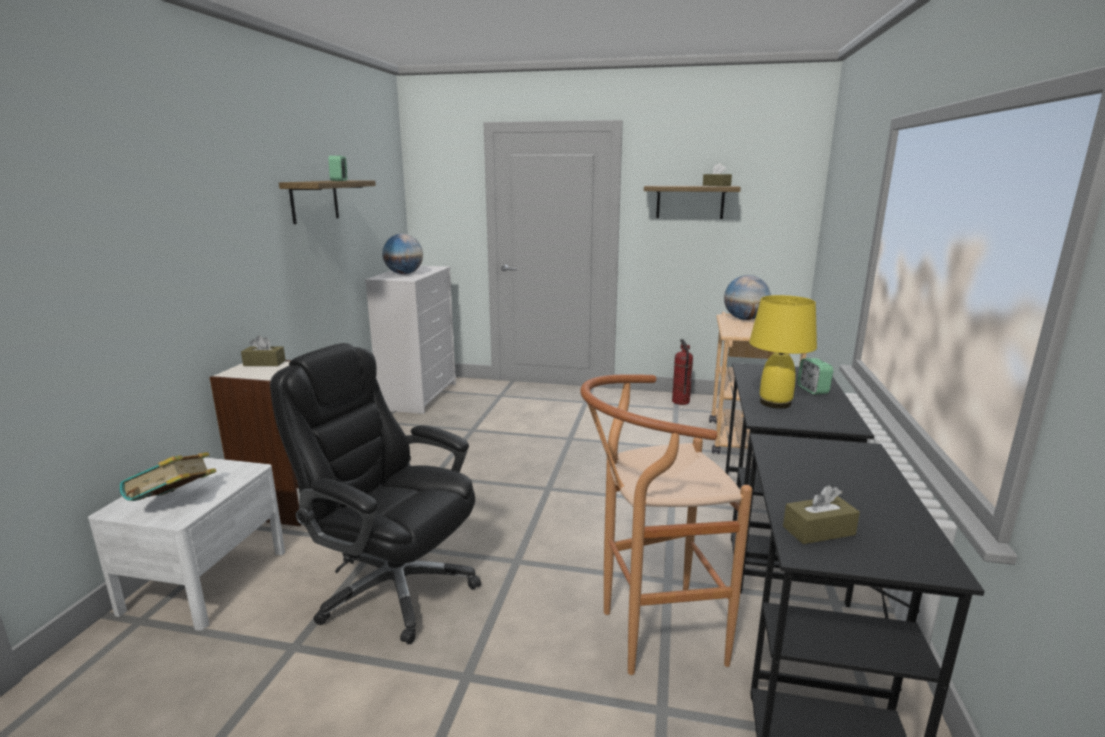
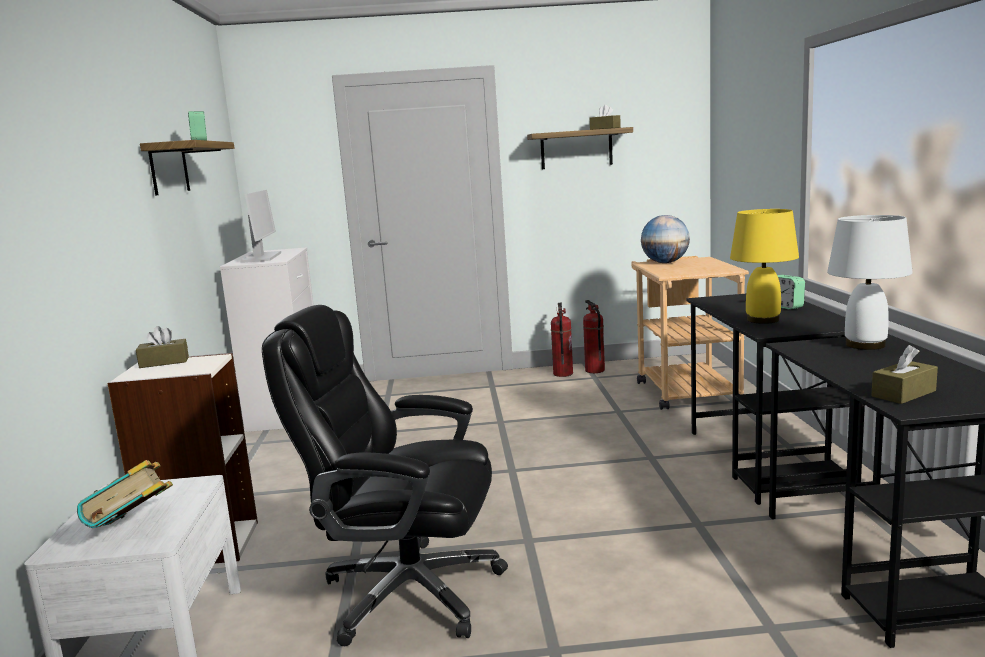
camera: 15 degrees left, 5 degrees down
globe [382,234,423,274] -> monitor [240,190,281,263]
brown stool [580,374,752,675] -> none
none -> fire extinguisher [551,303,573,377]
none -> white table lamp [827,215,913,350]

